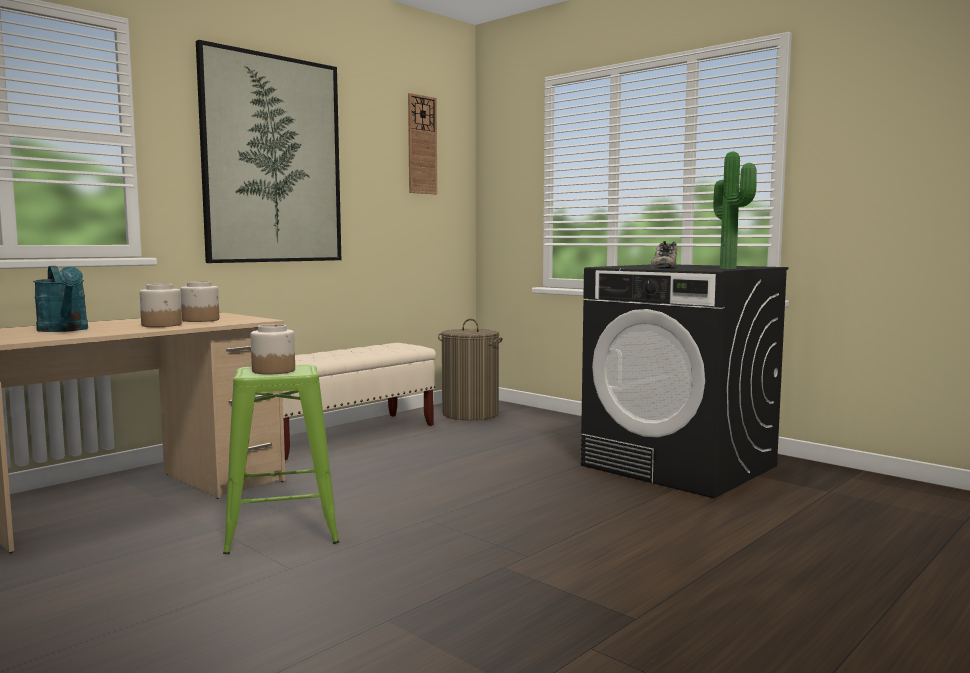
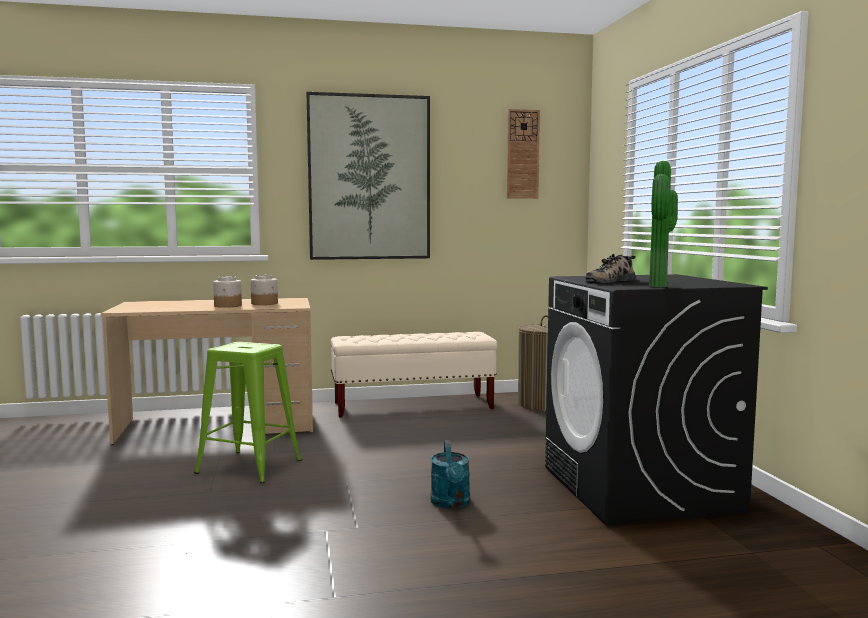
camera: 35 degrees right, 0 degrees up
turquoise watering can [33,266,88,332] -> turquoise watering can moved to [431,441,470,509]
jar [251,324,295,374] -> none

